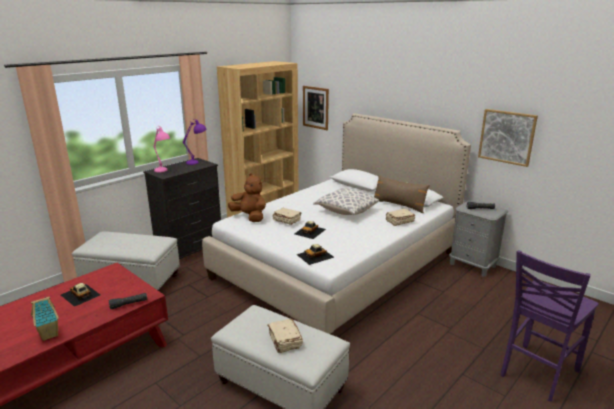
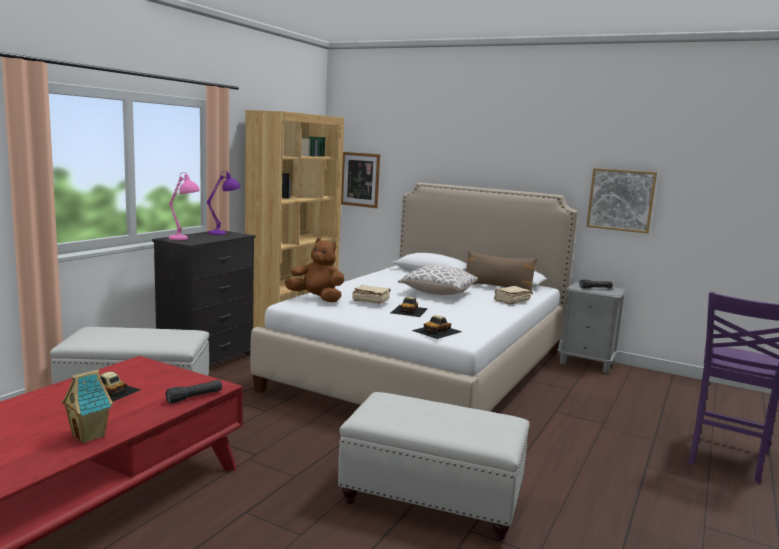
camera: 15 degrees left, 10 degrees down
beige book [268,319,303,353] -> none

